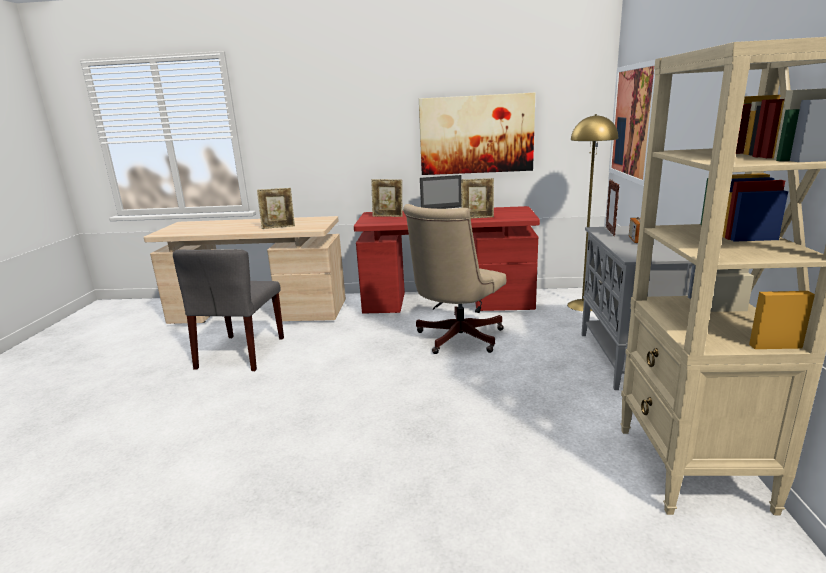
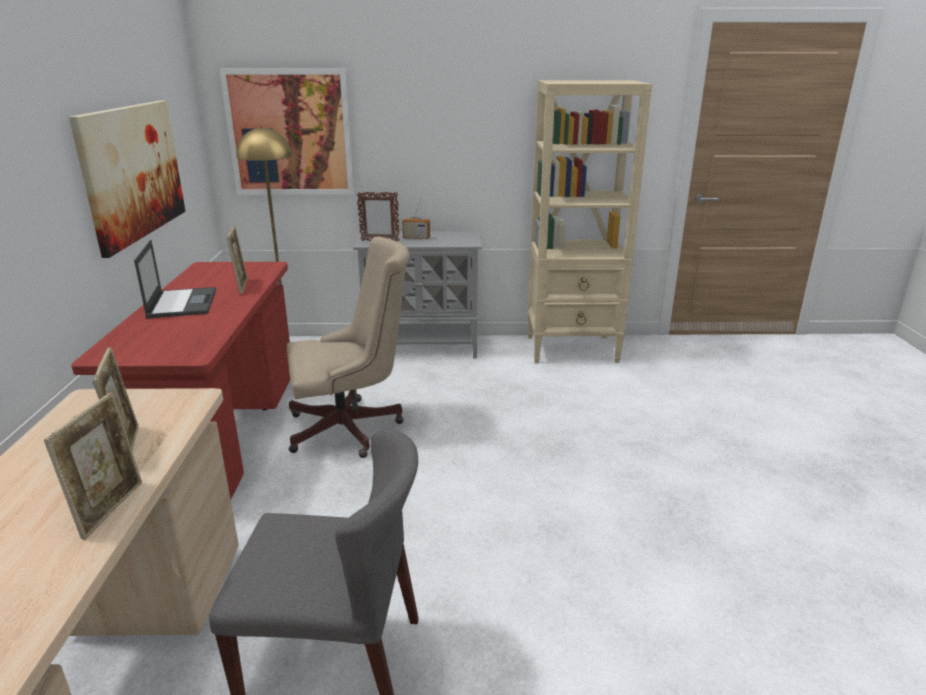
camera: 95 degrees left, 5 degrees up
picture frame [371,179,403,217] -> picture frame moved to [44,392,142,540]
beige office chair [403,204,506,354] -> beige office chair turned 45 degrees counterclockwise [287,236,410,458]

